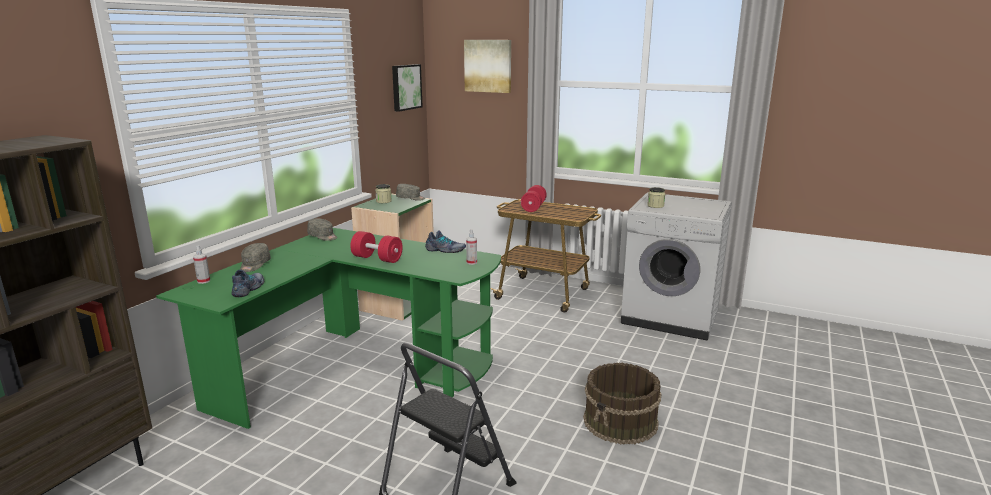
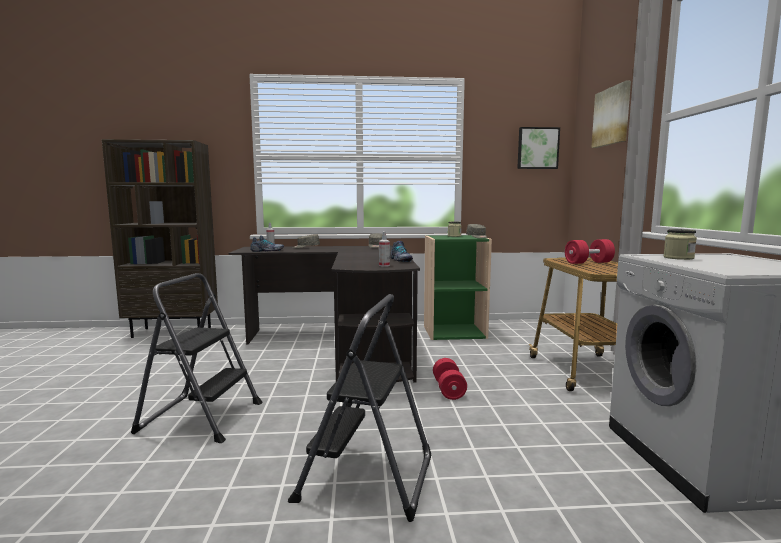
camera: 60 degrees right, 10 degrees down
green desk [156,228,501,429] -> black desk [228,246,420,383]
red dumbbell [350,231,403,263] -> red dumbbell moved to [433,358,467,400]
brown bucket [583,363,661,445] -> black step ladder [288,294,431,522]

